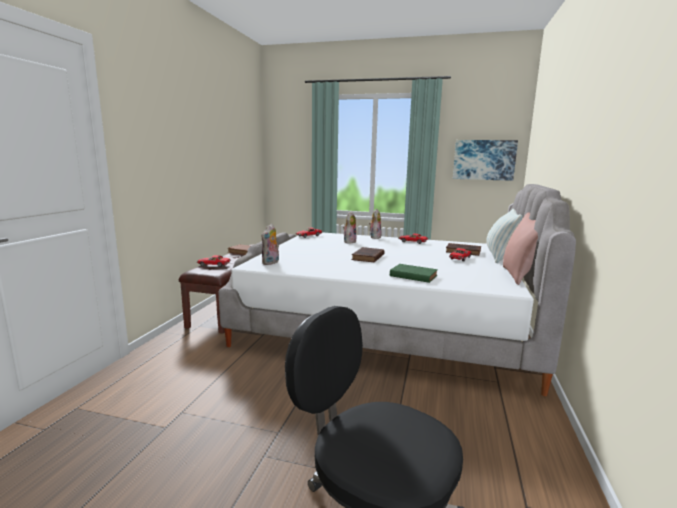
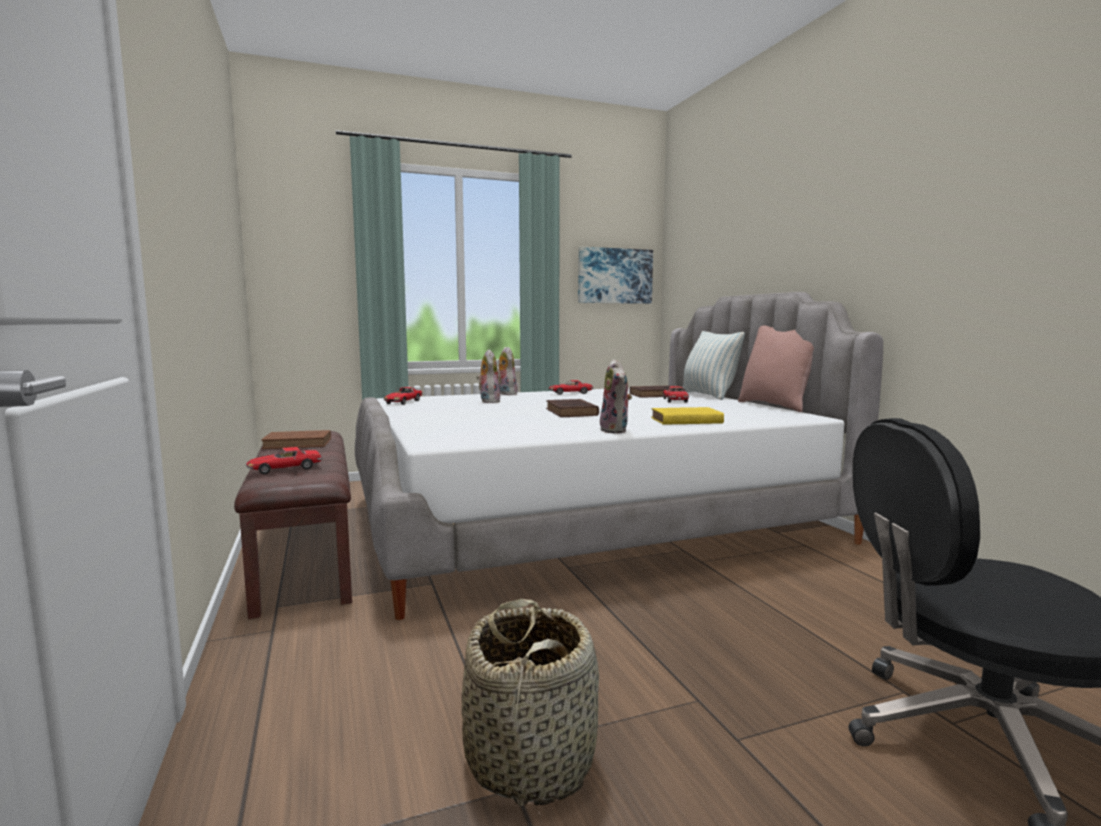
camera: 35 degrees left, 5 degrees down
plush toy [262,224,279,265] -> plush toy moved to [600,359,632,433]
green book [390,264,438,283] -> yellow book [651,407,724,425]
none -> basket [462,599,600,807]

